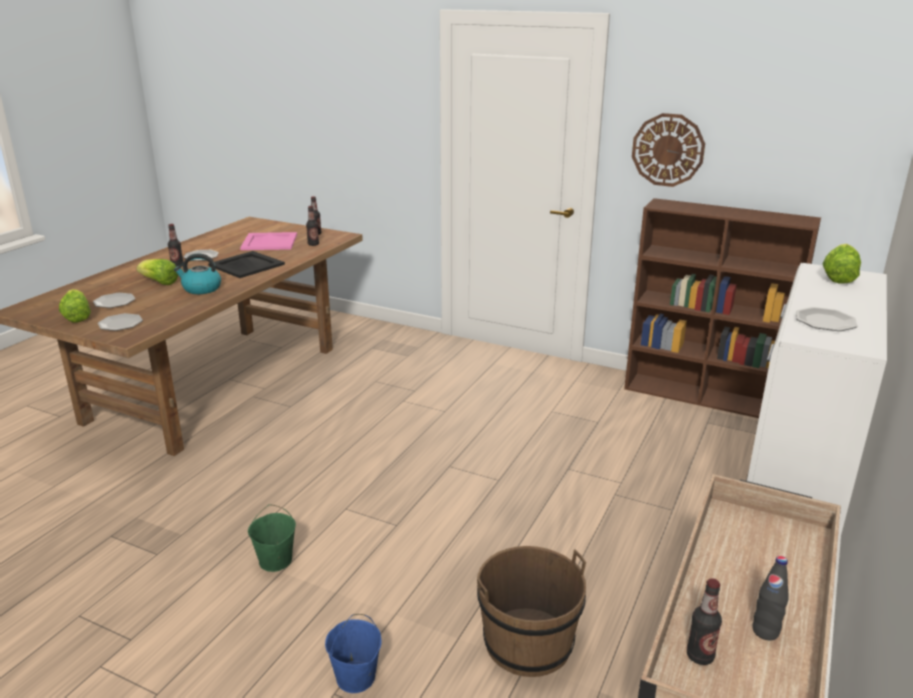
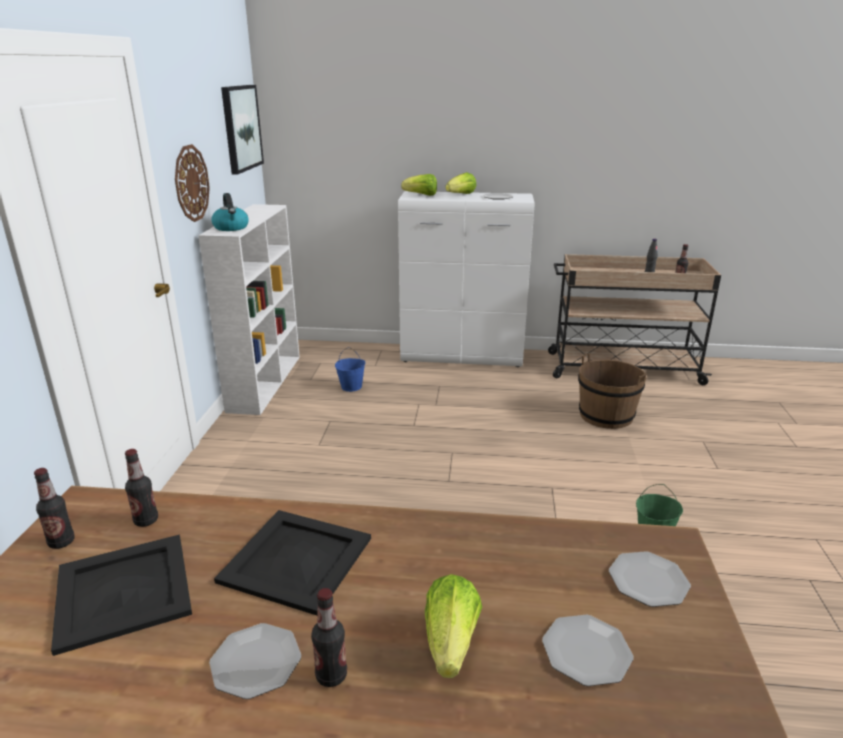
camera: 110 degrees left, 0 degrees up
lettuce [59,289,91,322] -> lettuce moved to [445,172,476,194]
kettle [174,254,221,294] -> kettle moved to [211,193,249,231]
pink tray [240,232,297,250] -> black tray [51,534,192,656]
blue bucket [325,614,381,693] -> blue bucket moved to [335,347,365,392]
brown bookcase [624,198,821,418] -> white bookcase [198,204,300,415]
none -> picture [221,85,264,175]

